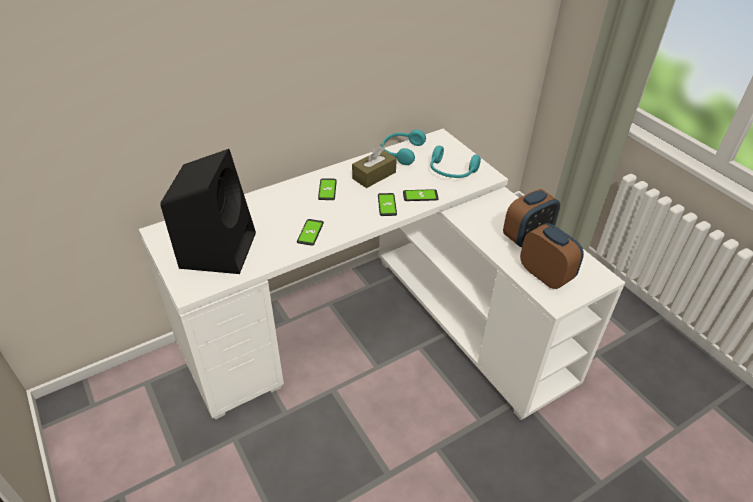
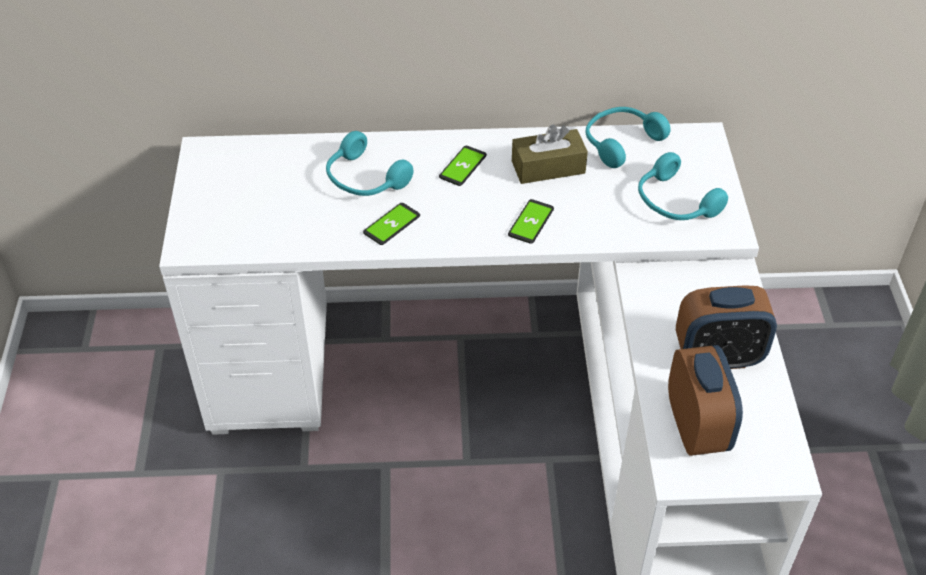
camera: 30 degrees right, 5 degrees up
black speaker [160,149,256,274] -> none
phone [403,189,439,201] -> none
none -> turquoise headphones [326,131,413,196]

